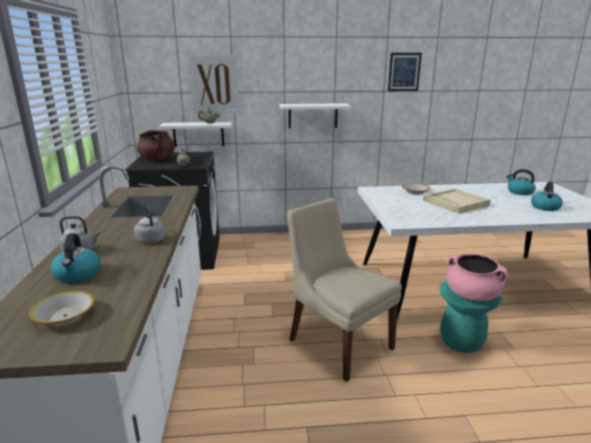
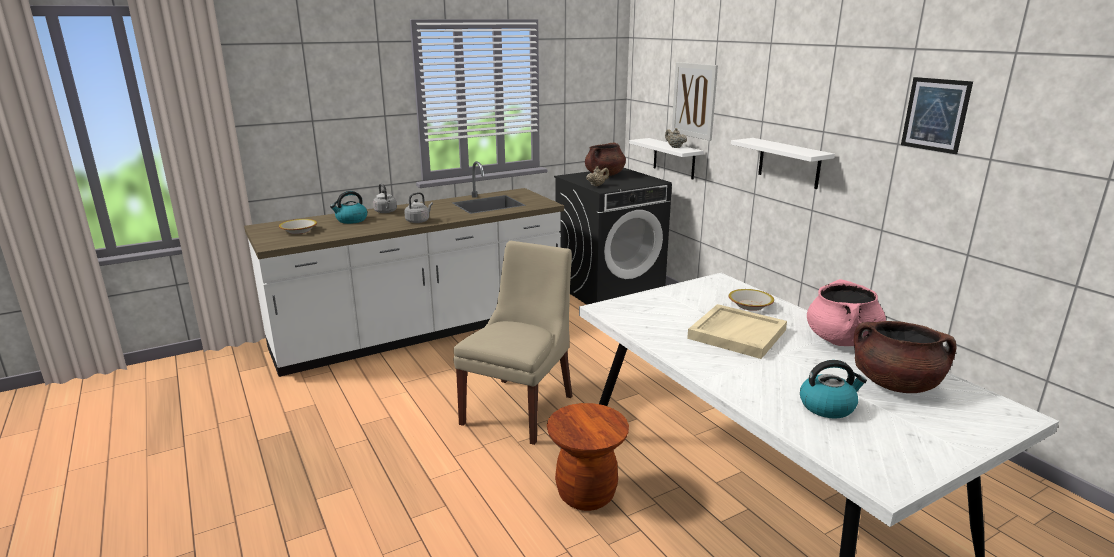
camera: 65 degrees right, 0 degrees up
turquoise stool [439,280,502,353] -> brown stool [547,403,629,511]
pink cooking pot [447,254,509,301] -> pink cooking pot moved to [807,279,886,346]
kettle [506,169,536,195] -> brown cooking pot [853,321,956,393]

